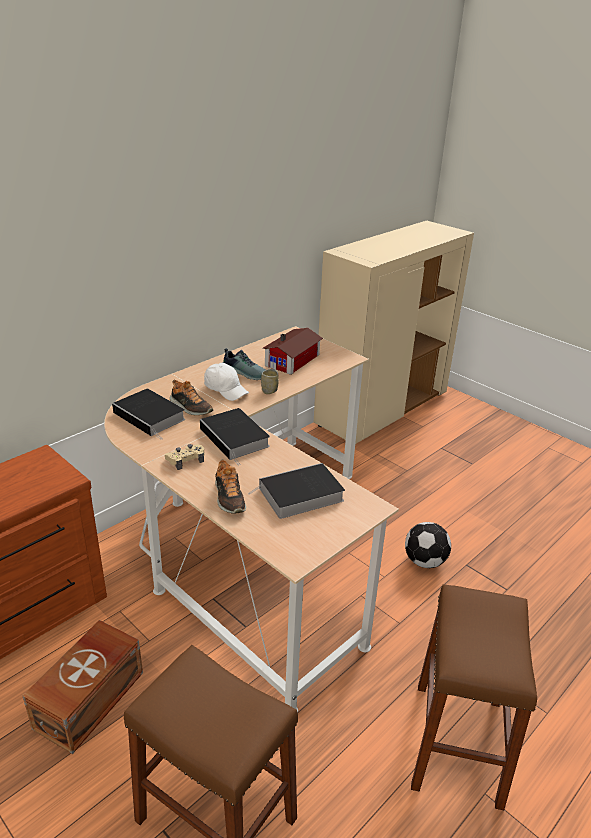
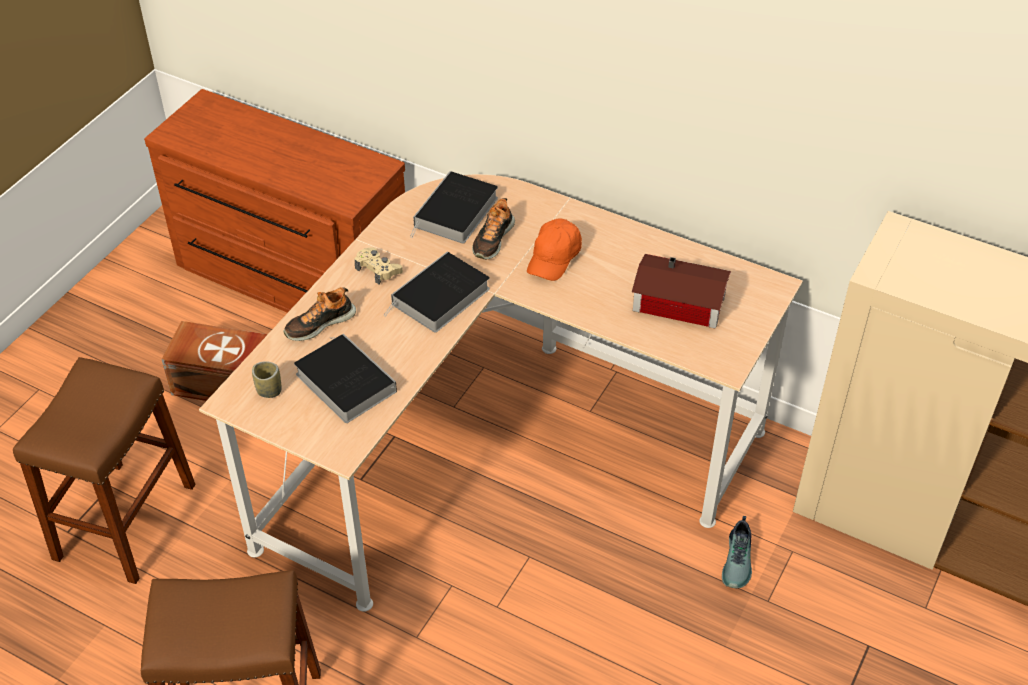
camera: 75 degrees right, 15 degrees up
white cap [204,363,249,401] -> orange cap [527,219,582,281]
shoe [223,348,266,380] -> shoe moved to [722,516,752,588]
cup [261,369,279,394] -> cup moved to [252,361,282,398]
football [405,522,451,568] -> none

